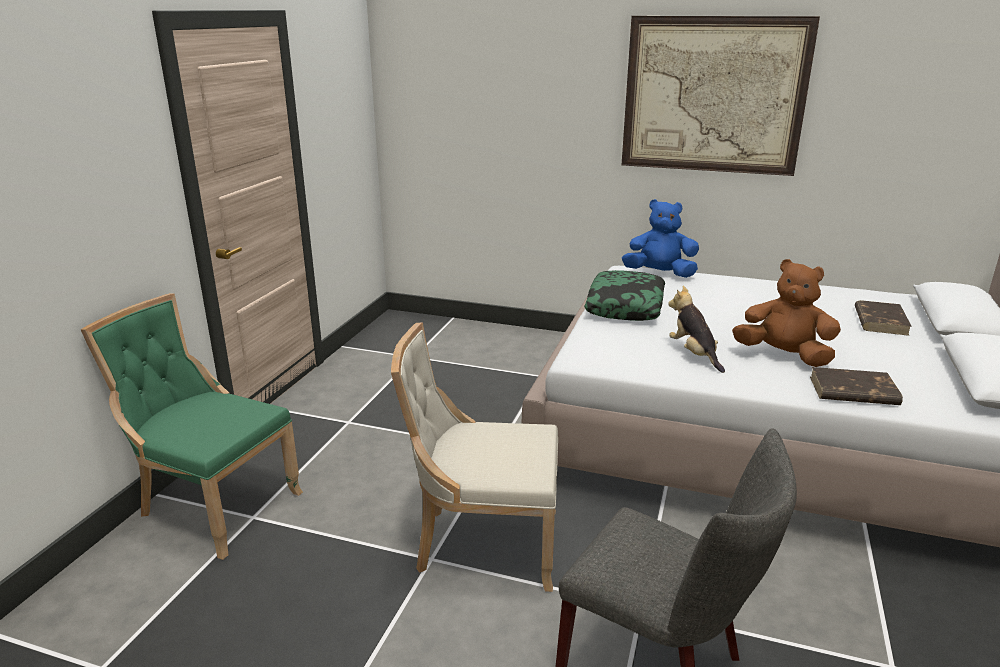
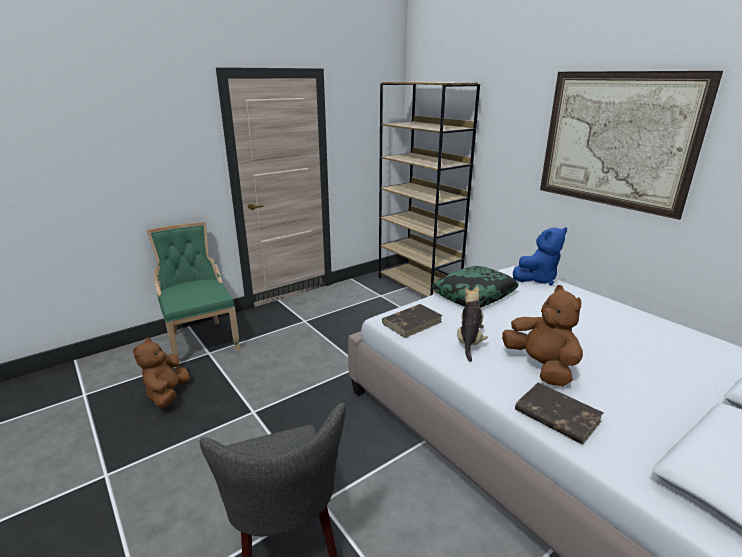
camera: 35 degrees right, 0 degrees up
beige chair [391,322,558,592] -> none
blue plush toy [622,199,699,278] -> blue plush toy turned 105 degrees clockwise [513,228,567,285]
brown book [855,300,912,336] -> brown book moved to [382,304,443,338]
none -> brown plush toy [133,337,190,408]
none -> brown bookcase [379,82,480,297]

